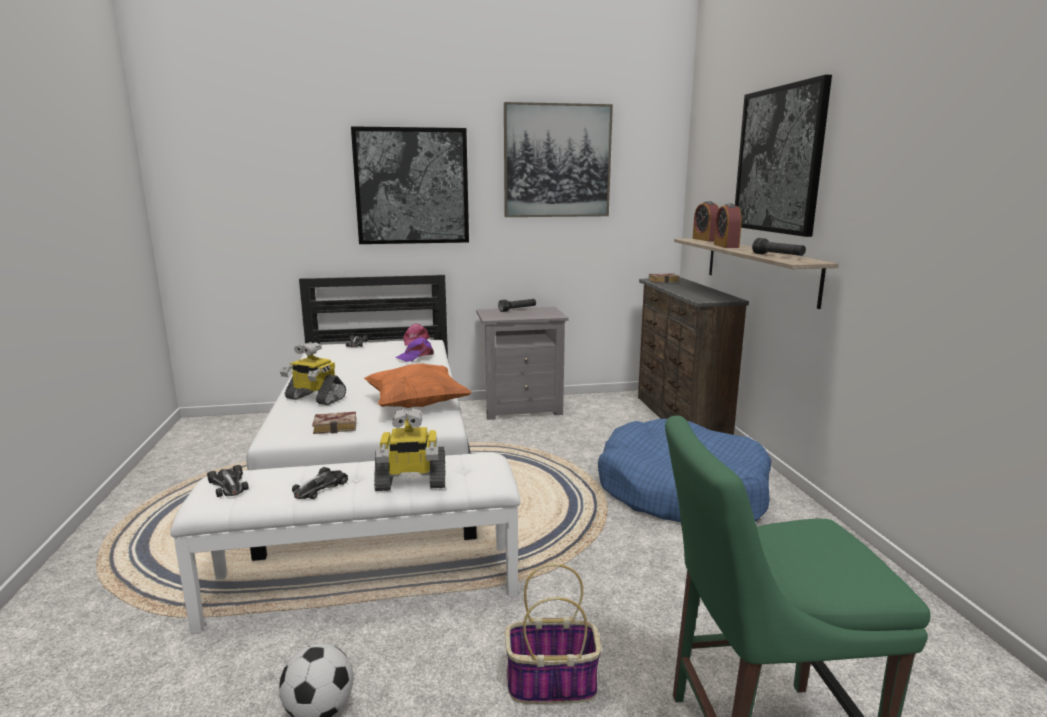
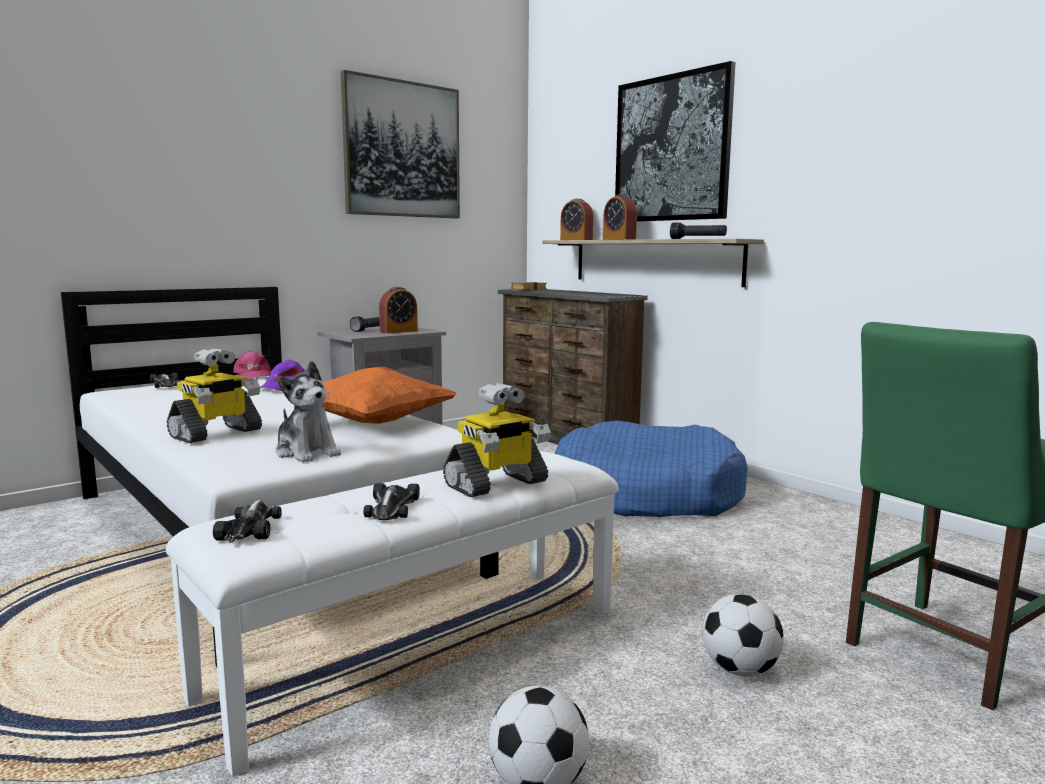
camera: 30 degrees left, 5 degrees down
toy car [207,465,249,497] -> toy car turned 120 degrees counterclockwise [213,500,282,543]
toy robot [280,342,346,405] -> toy robot turned 45 degrees counterclockwise [167,349,262,443]
book [312,412,356,434] -> plush toy [275,361,341,463]
picture [351,126,469,244] -> none
basket [505,564,601,704] -> football [702,594,784,676]
none -> alarm clock [379,287,418,333]

